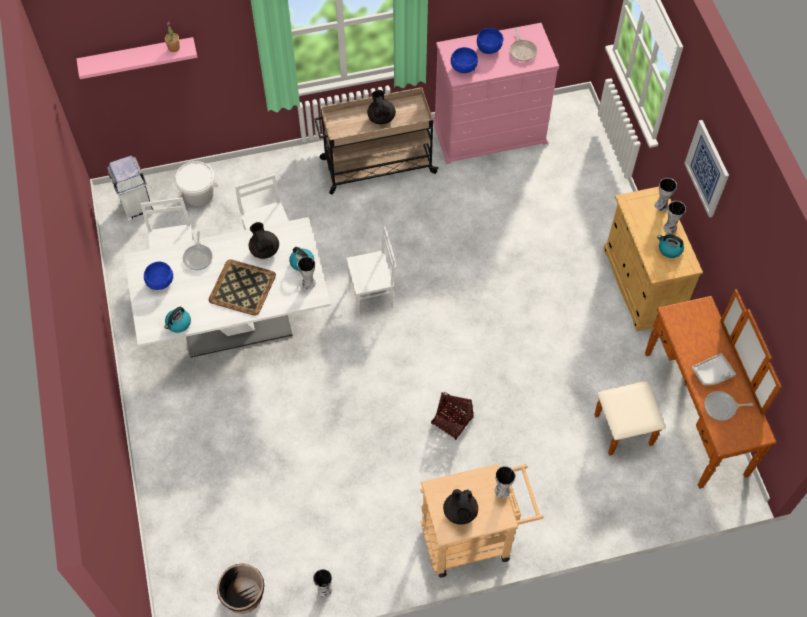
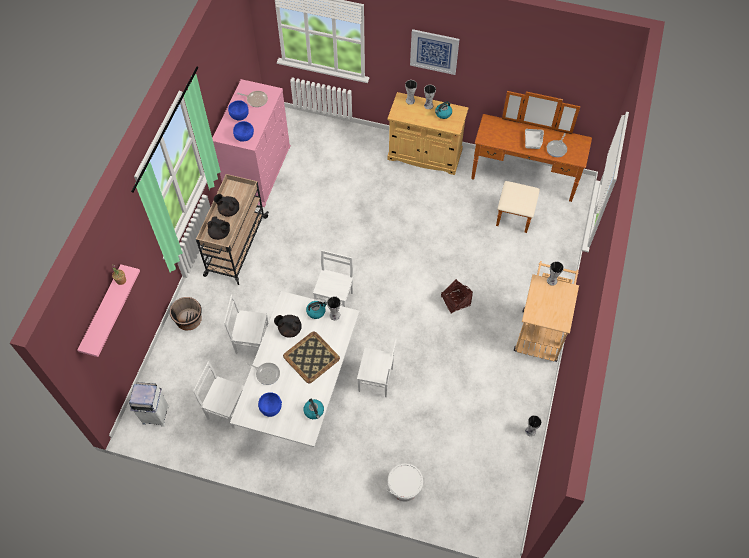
camera: 60 degrees left, 0 degrees up
white bucket [175,161,218,206] -> white bucket moved to [386,464,423,502]
black planter [217,564,264,614] -> black planter moved to [170,297,202,331]
black teapot [443,489,478,525] -> black teapot moved to [207,216,230,240]
none -> white chair [357,339,397,397]

